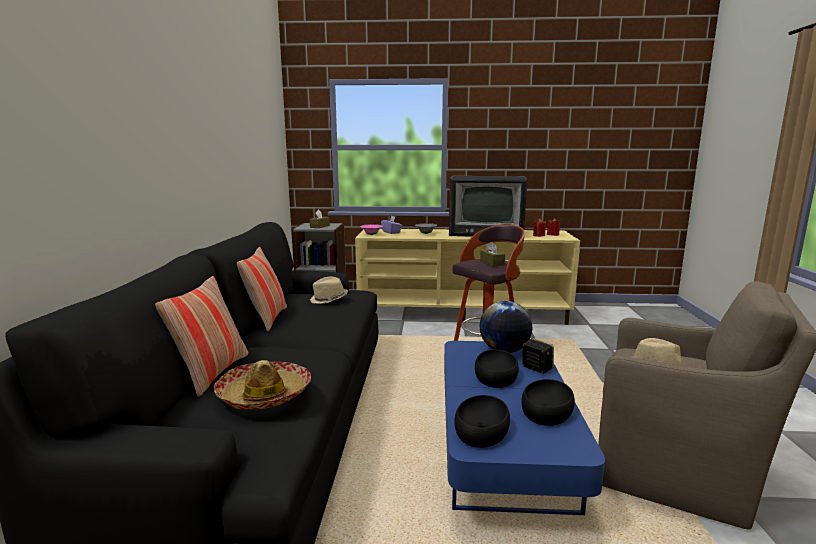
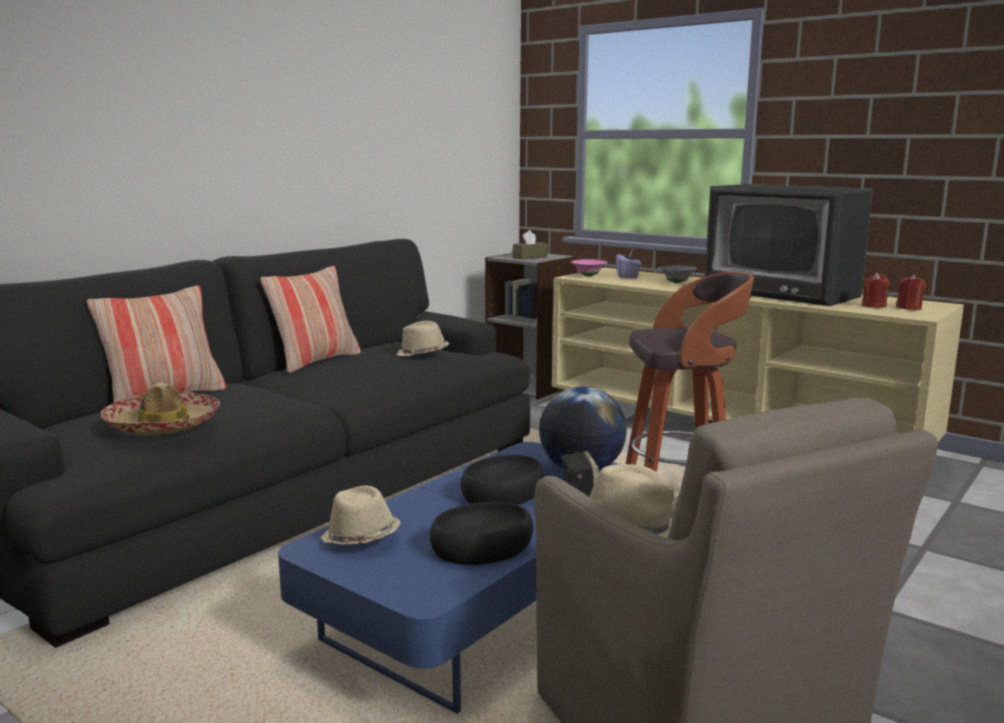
camera: 35 degrees right, 0 degrees up
black bowl [454,395,510,448] -> beige hat [320,485,401,545]
brown tissue box [480,242,505,266] -> none

